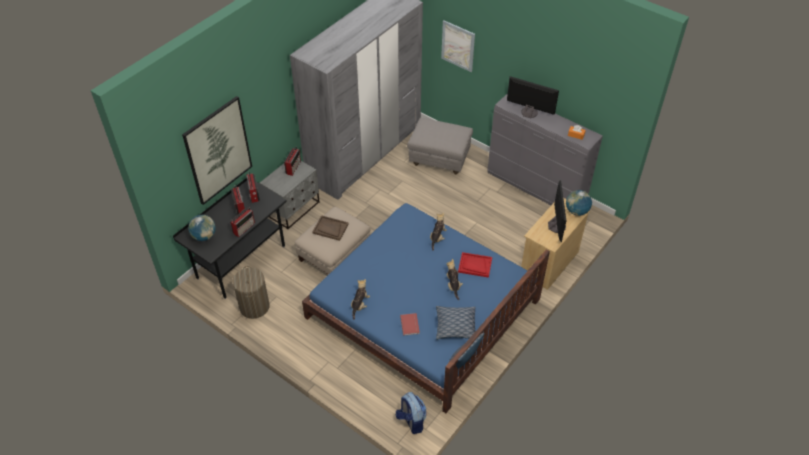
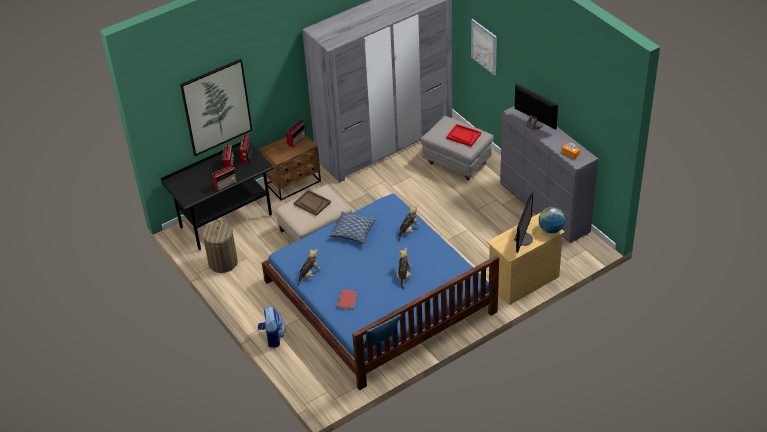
camera: 20 degrees right, 5 degrees down
globe [188,215,216,241] -> none
grey nightstand [260,161,319,229] -> brown nightstand [260,135,321,201]
backpack [396,392,427,434] -> backpack moved to [258,306,286,348]
pillow [436,306,476,340] -> pillow moved to [329,211,376,244]
red tray [458,252,492,278] -> red tray moved to [446,124,481,147]

